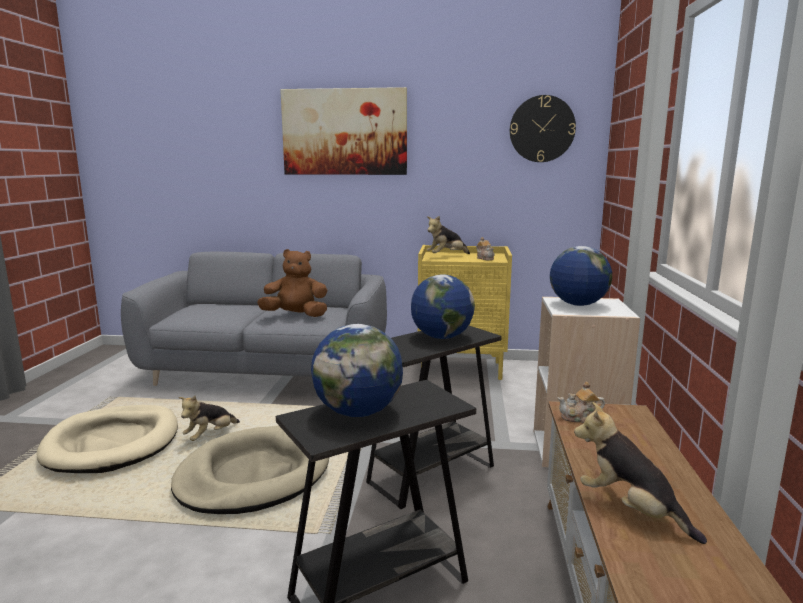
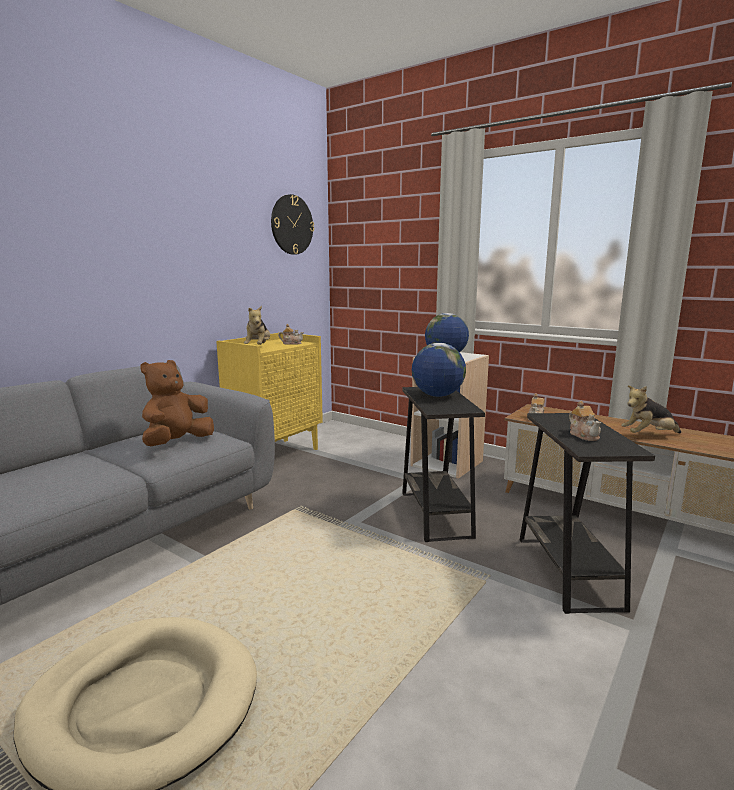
camera: 60 degrees left, 0 degrees up
beige dog bed [171,426,329,514] -> none
plush toy [178,395,240,441] -> none
picture [280,87,407,175] -> none
globe [311,324,403,417] -> teapot [569,401,601,441]

